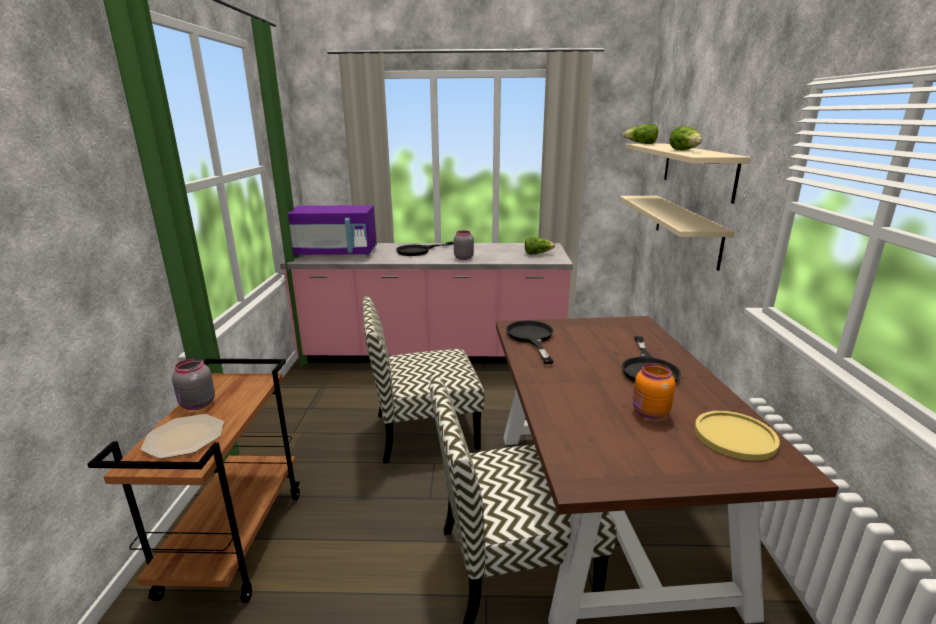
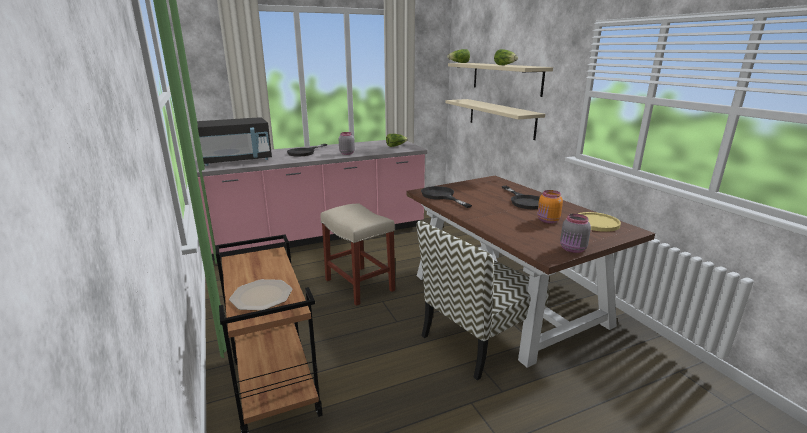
camera: 25 degrees left, 0 degrees up
grey jar [172,358,215,410] -> grey jar moved to [560,214,591,253]
purple microwave [288,205,377,257] -> black microwave [197,117,272,166]
chair [362,296,484,463] -> beige stool [321,203,395,306]

